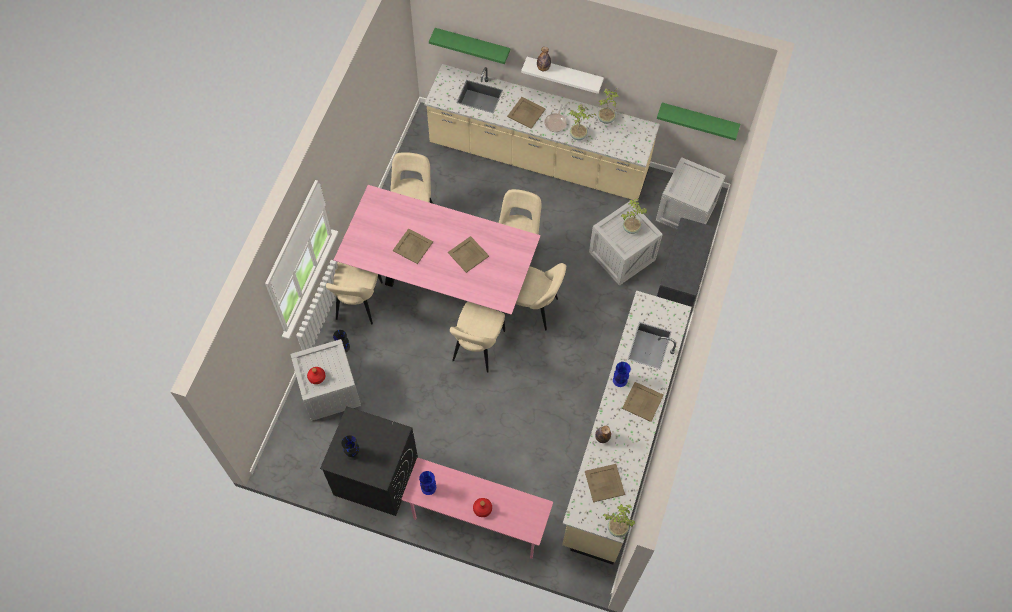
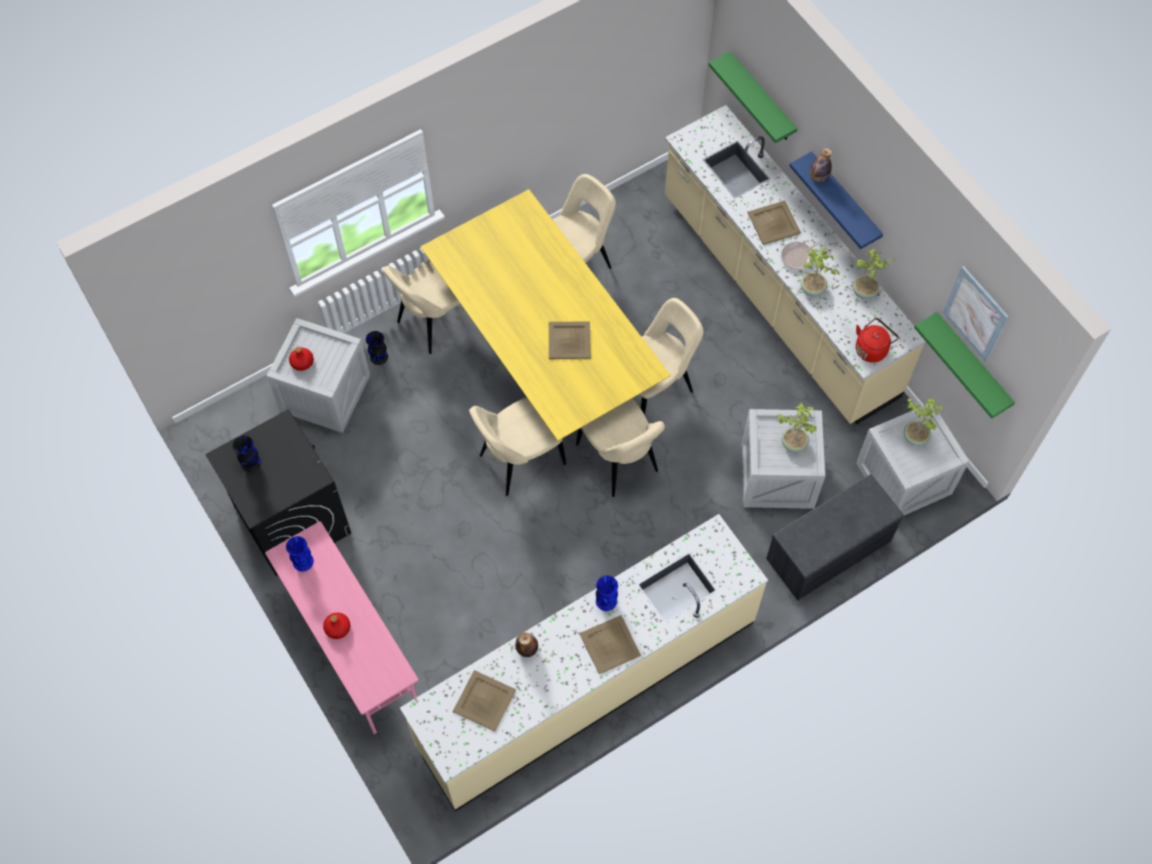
camera: 40 degrees right, 0 degrees up
pink dining table [334,185,541,315] -> yellow dining table [420,189,671,441]
beige tray [393,228,433,264] -> none
white shelf [521,57,604,94] -> blue shelf [790,151,883,249]
potted plant [603,503,635,537] -> potted plant moved to [904,398,944,446]
none -> red kettle [856,318,899,363]
none -> picture [943,266,1009,362]

